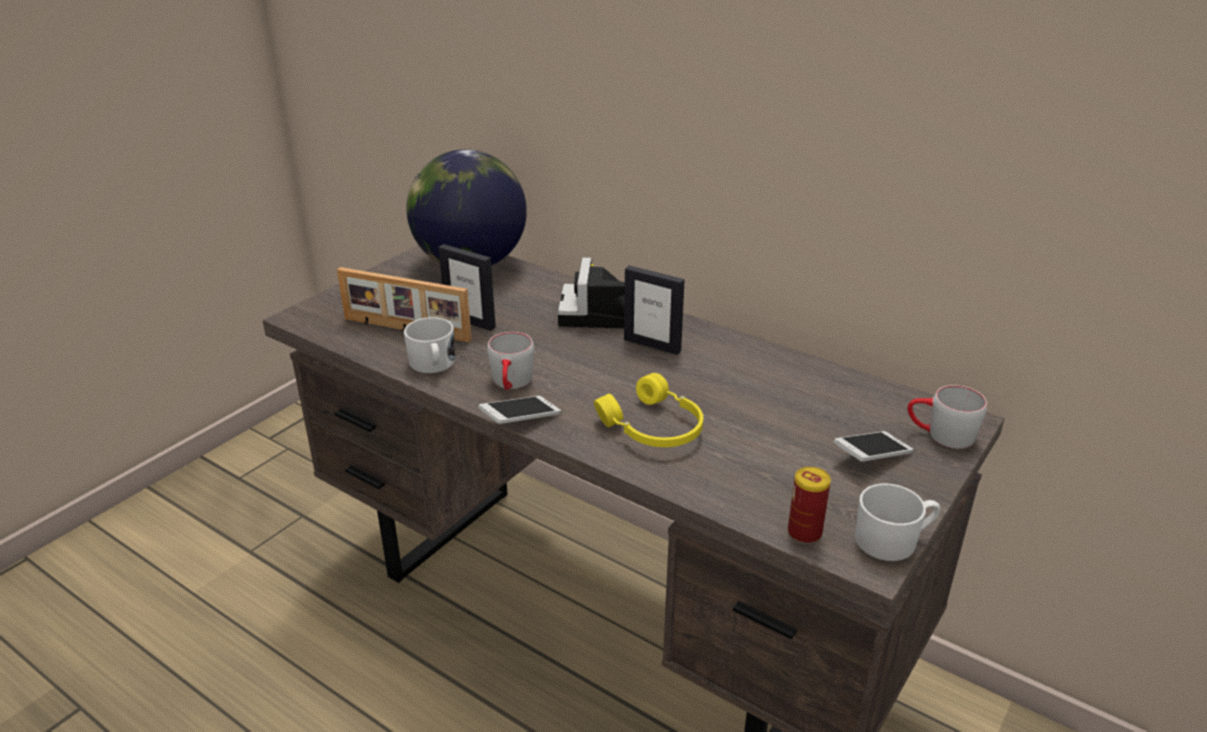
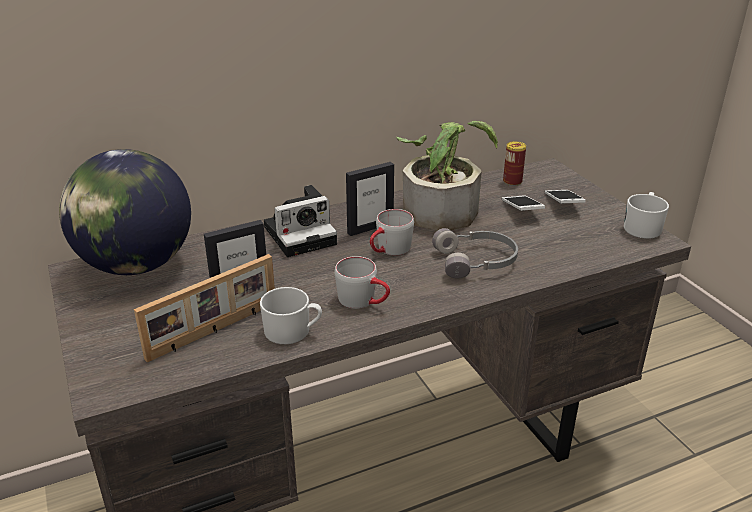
camera: 60 degrees left, 0 degrees up
phone [478,396,561,424] -> phone moved to [502,195,545,211]
camera [558,257,625,328] -> camera turned 60 degrees counterclockwise [264,185,337,257]
yellow headphones [594,373,703,447] -> grey headphones [432,228,518,278]
can [788,467,831,544] -> can moved to [503,141,526,186]
grey mug [907,385,987,449] -> grey mug moved to [370,209,414,255]
none -> potted plant [396,121,498,231]

